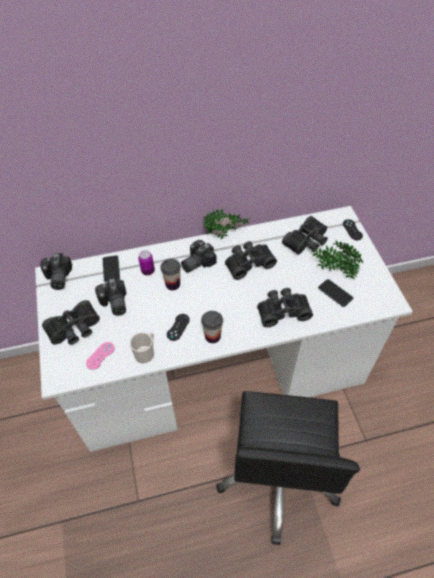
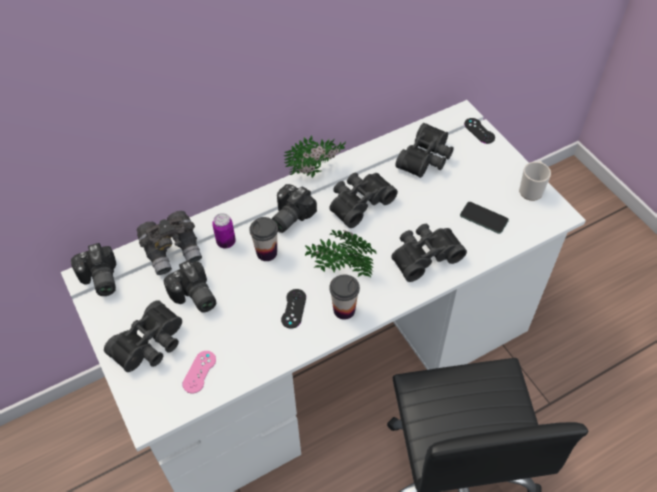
camera: 15 degrees left, 0 degrees up
phone [103,255,120,282] -> grey binoculars [137,211,202,275]
mug [130,332,154,363] -> mug moved to [519,161,551,201]
potted plant [312,240,363,280] -> potted plant moved to [305,230,376,277]

